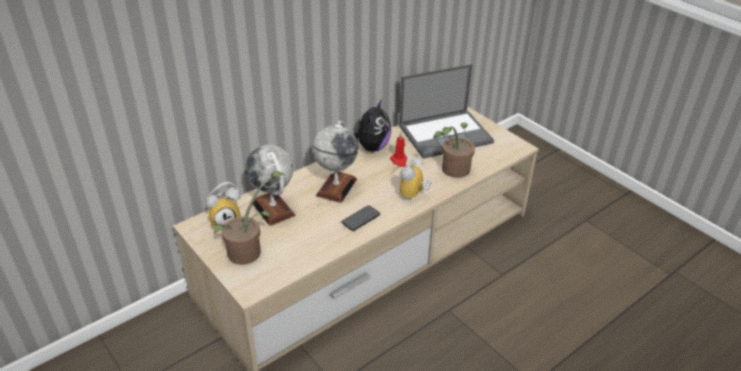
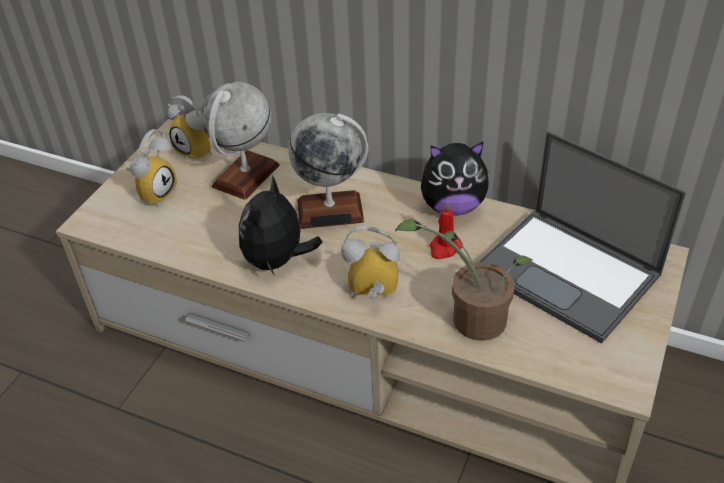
camera: 65 degrees right, 5 degrees up
potted plant [214,171,285,265] -> alarm clock [126,129,177,206]
phone [342,205,380,231] -> plush toy [239,175,323,276]

